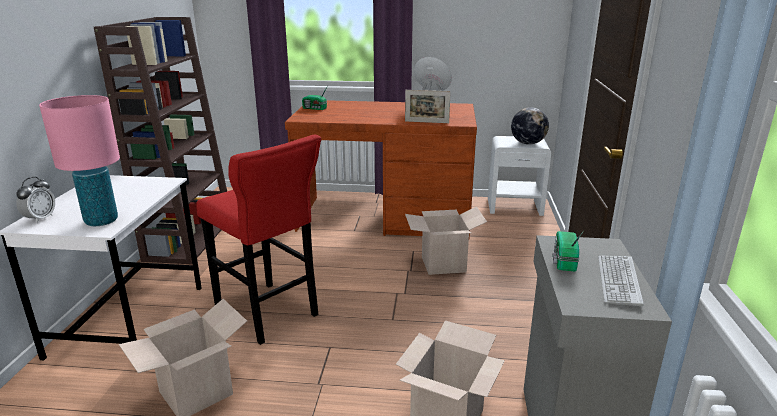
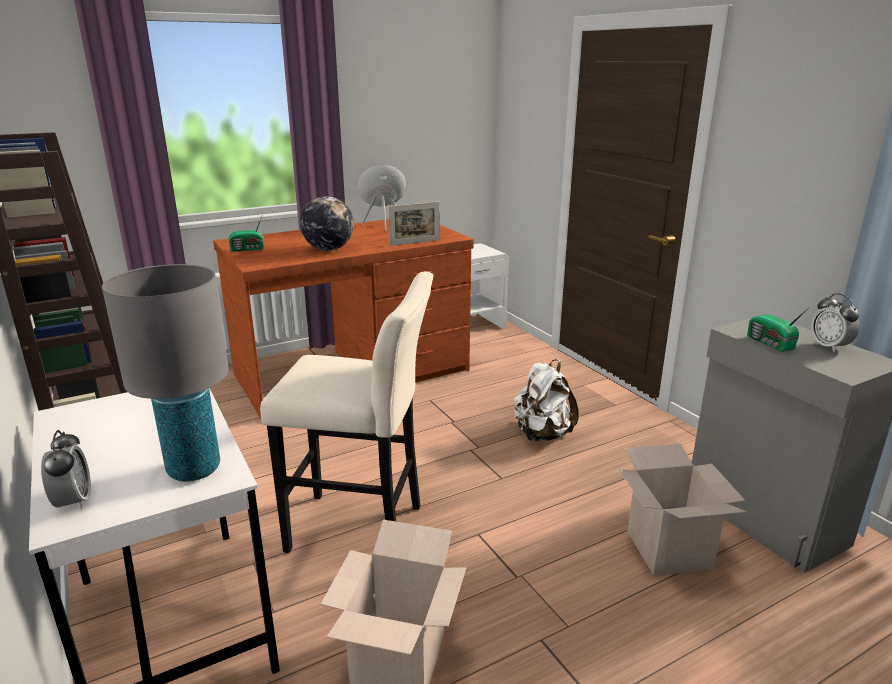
camera: 35 degrees left, 0 degrees up
pink table lamp [39,95,120,226] -> grey table lamp [102,264,229,482]
red stool [196,135,321,345] -> beige stool [260,272,433,553]
cardboard box [405,207,487,275] -> none
globe [511,107,549,145] -> globe moved to [300,196,354,251]
keyboard [598,256,644,306] -> alarm clock [811,293,859,352]
none -> white backpack [514,359,579,441]

